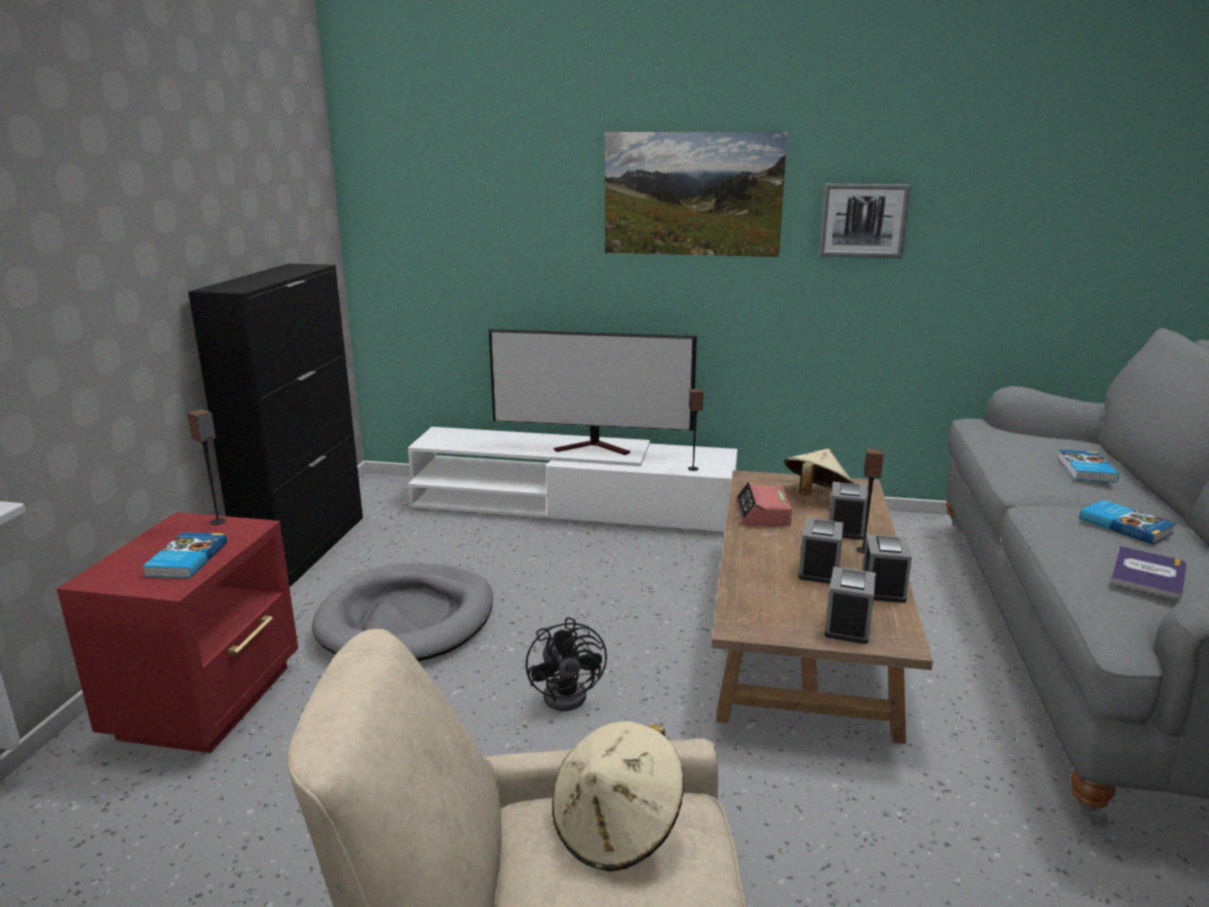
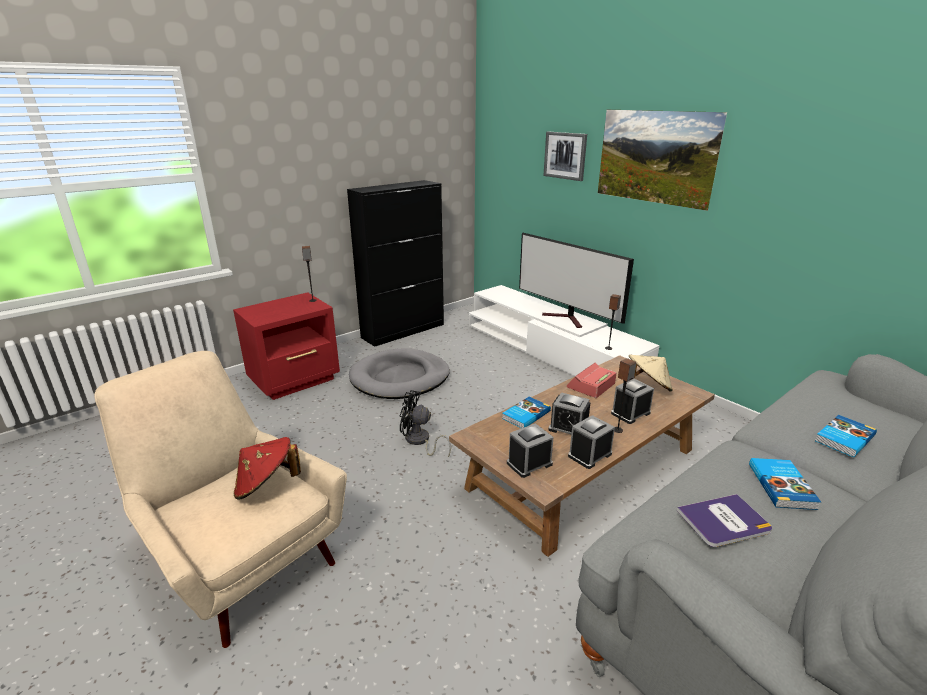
camera: 40 degrees right, 5 degrees up
book [142,532,227,578] -> book moved to [502,397,551,428]
black fan [526,617,607,711] -> black fan turned 75 degrees clockwise [400,390,451,457]
beige hat [552,721,684,872] -> red hat [234,437,301,500]
alarm clock [799,518,844,584] -> alarm clock turned 120 degrees counterclockwise [548,392,591,434]
picture [819,184,911,258] -> picture moved to [543,132,587,181]

